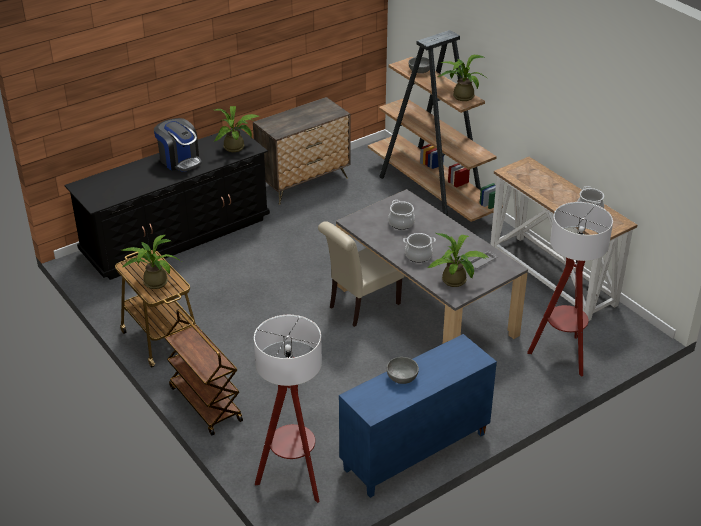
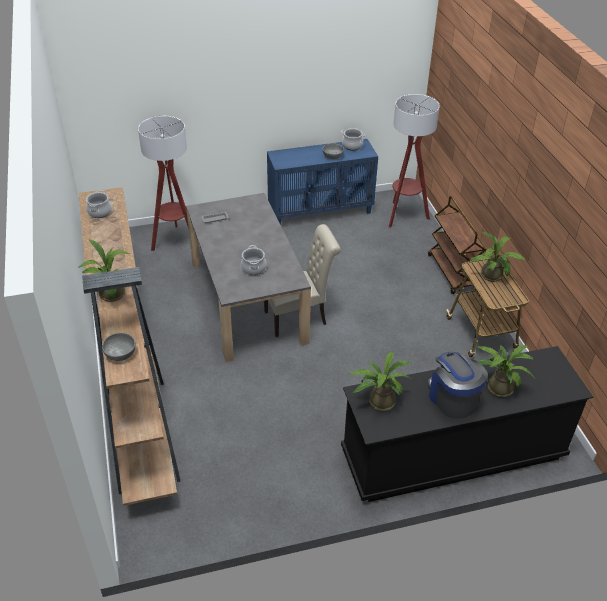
camera: 160 degrees left, 5 degrees up
dresser [253,97,350,205] -> none
cooking pot [403,233,436,263] -> cooking pot moved to [341,128,365,151]
potted plant [428,233,489,287] -> potted plant moved to [476,345,535,398]

